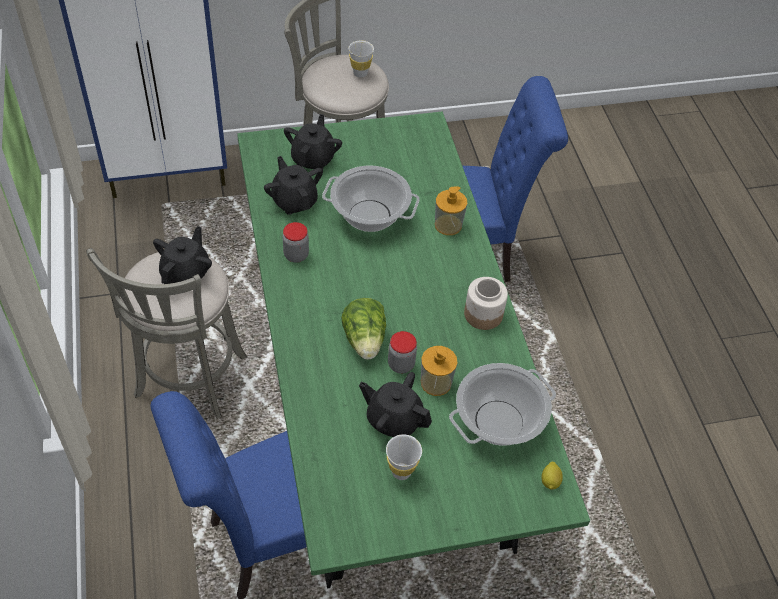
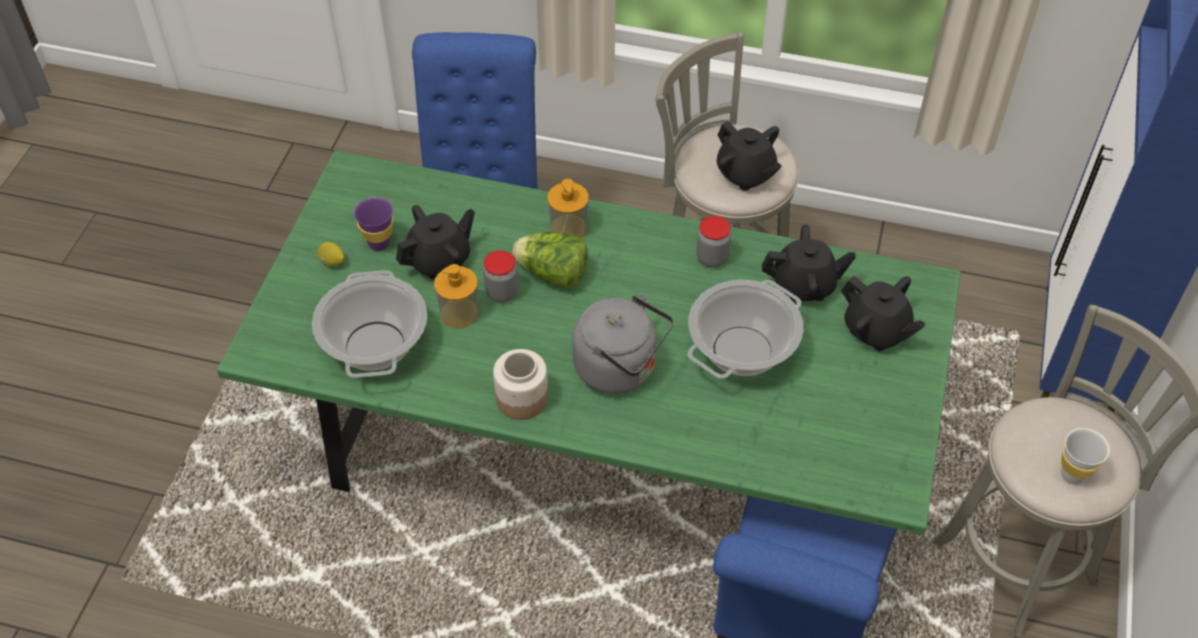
camera: 120 degrees right, 0 degrees up
white cup [386,434,422,480] -> purple cup [354,197,393,251]
soap dispenser [435,186,467,235] -> soap dispenser moved to [547,179,589,238]
lemon [542,462,563,490] -> lemon moved to [317,242,345,266]
none -> grey kettle [572,294,674,394]

